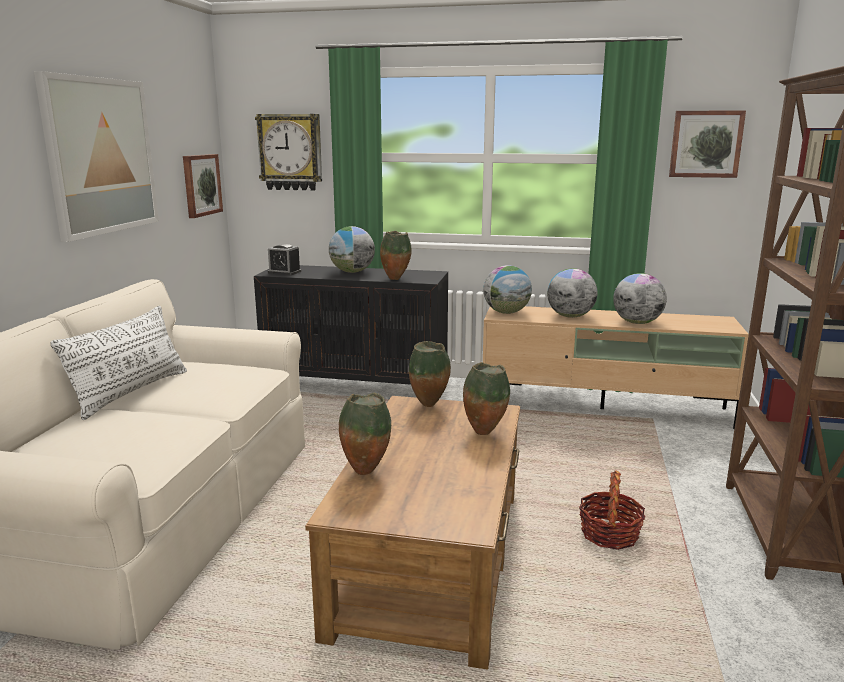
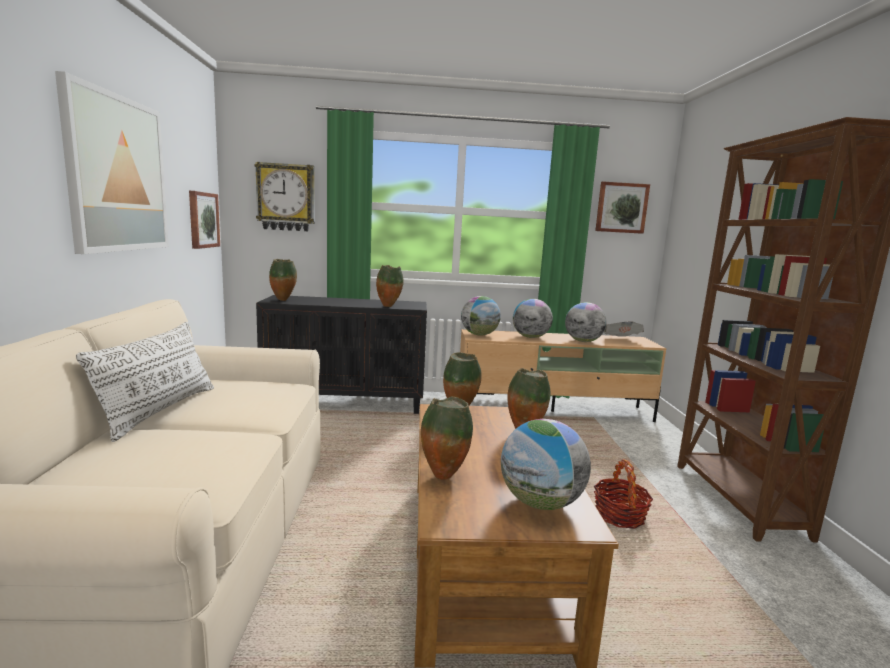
camera: 15 degrees left, 5 degrees down
alarm clock [268,244,301,275] -> vase [269,259,297,301]
globe [329,226,375,273] -> globe moved to [501,419,591,510]
none -> newspaper [604,321,644,337]

